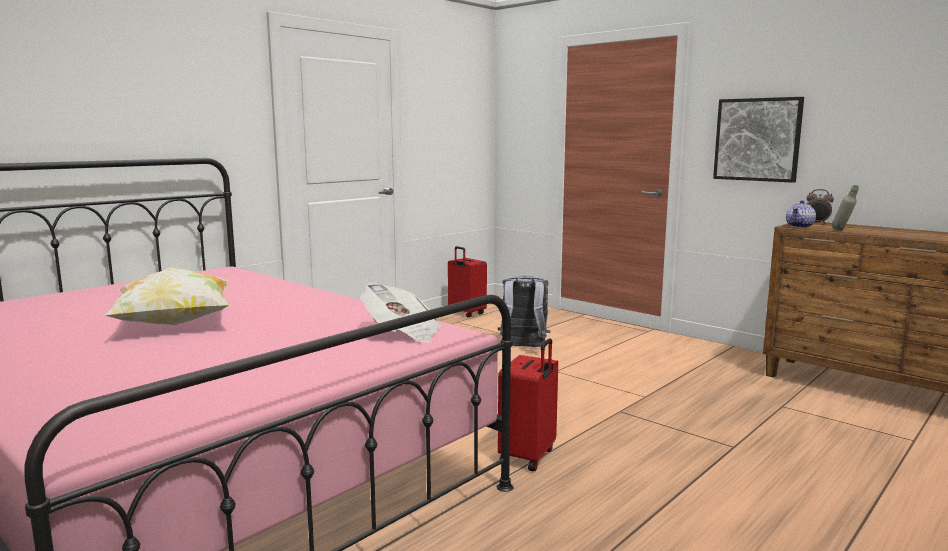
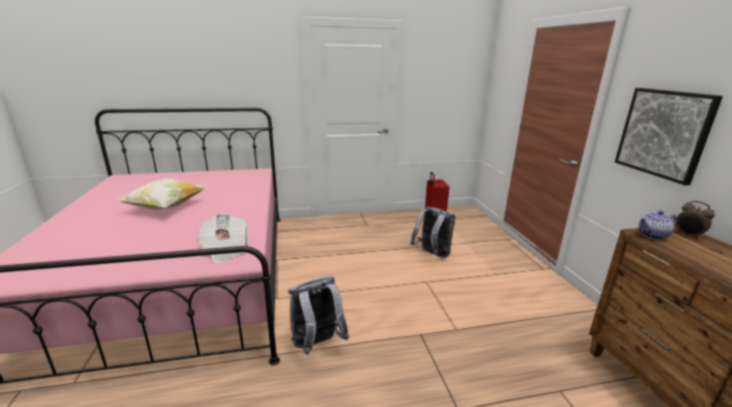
camera: 35 degrees right, 10 degrees up
red suitcase [498,338,558,471] -> grey backpack [288,276,349,355]
grey bottle [831,185,859,230] -> none

